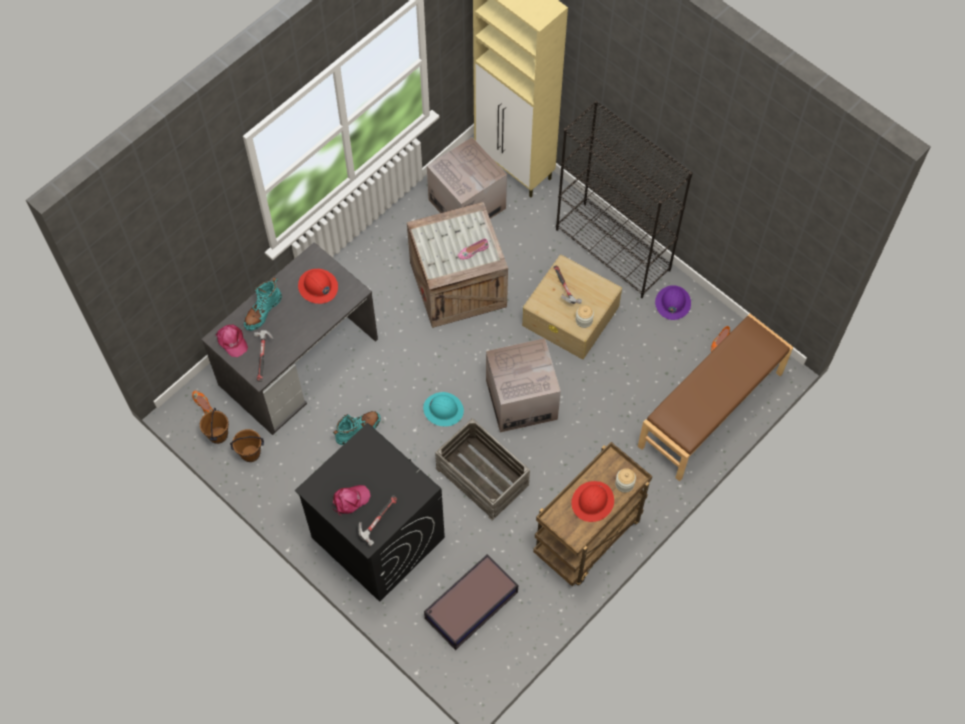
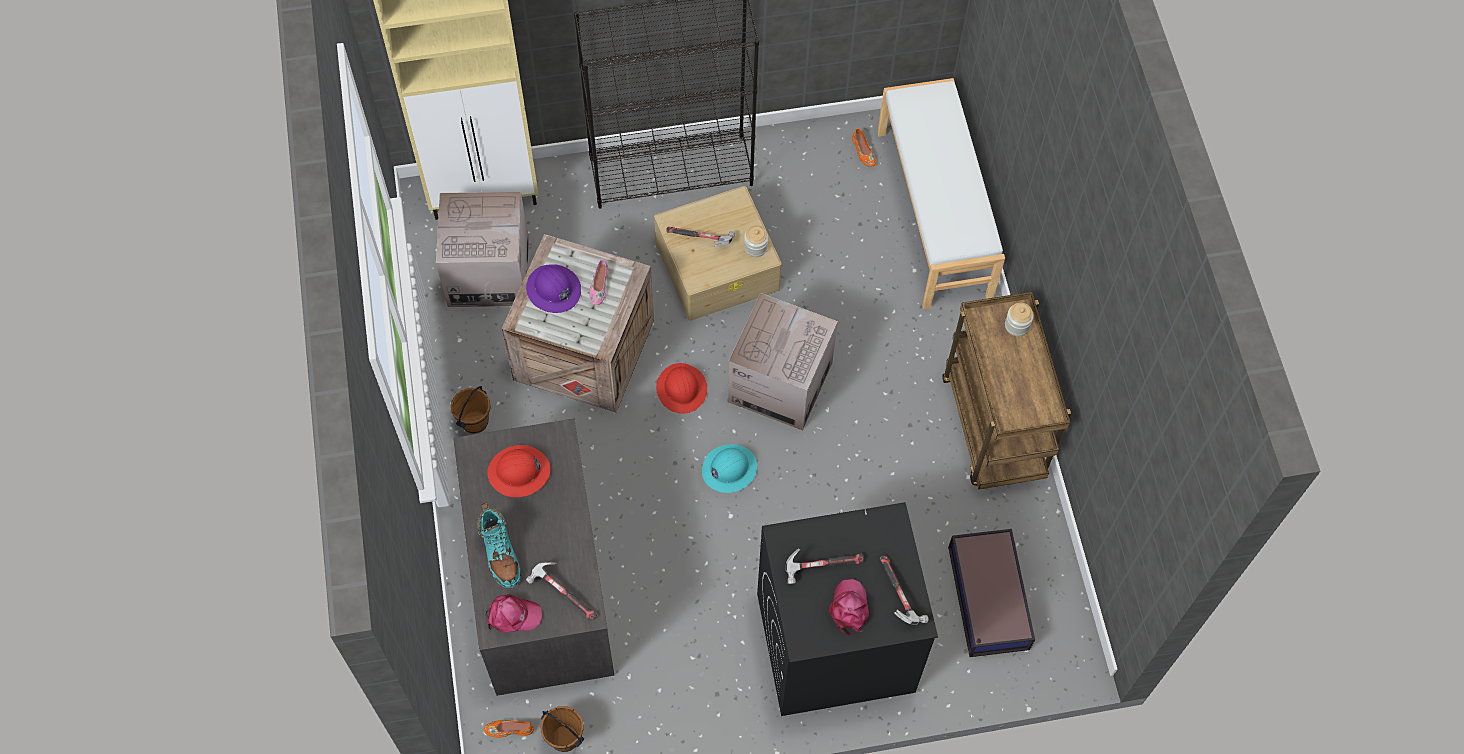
camera: 55 degrees left, 0 degrees up
brown bucket [230,429,264,462] -> brown bucket moved to [451,386,491,434]
turquoise boot [333,411,381,445] -> none
crate [435,418,530,521] -> none
red hard hat [571,481,614,522] -> red hard hat moved to [656,363,707,414]
brown bench [638,314,793,481] -> white bench [877,78,1005,309]
purple hard hat [655,285,691,320] -> purple hard hat moved to [526,264,581,313]
none -> hammer [786,548,864,584]

